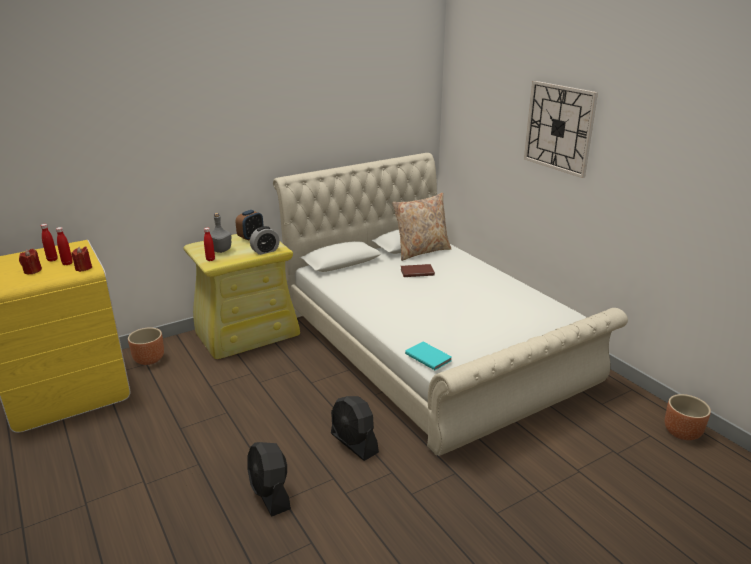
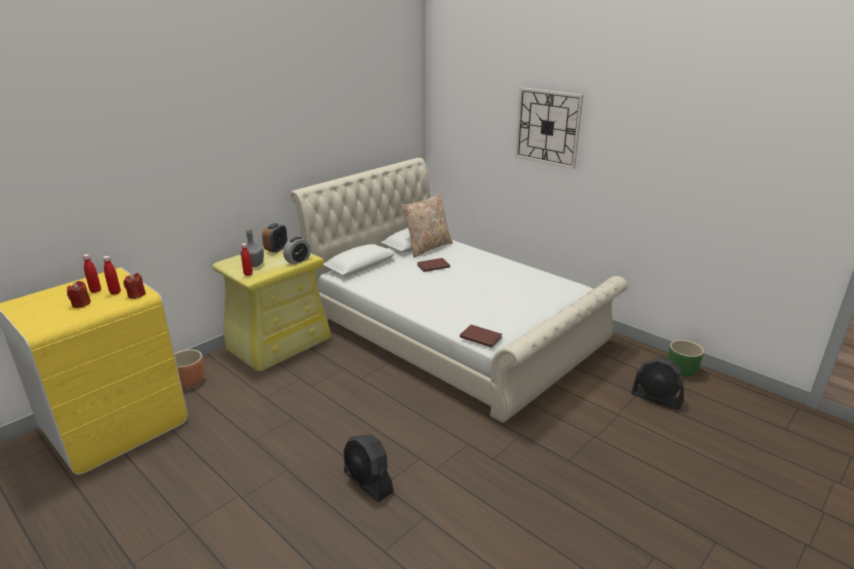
camera: 15 degrees left, 0 degrees up
black fan [331,396,379,461] -> black fan moved to [631,357,684,410]
turquoise book [405,342,452,370] -> brown book [460,325,502,348]
brown planter [665,394,711,440] -> green planter [667,340,704,377]

